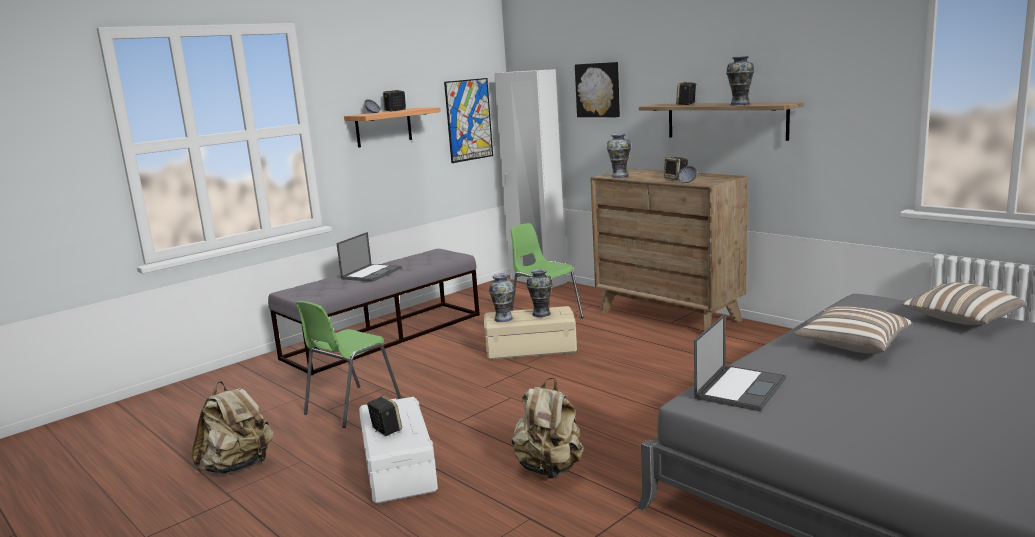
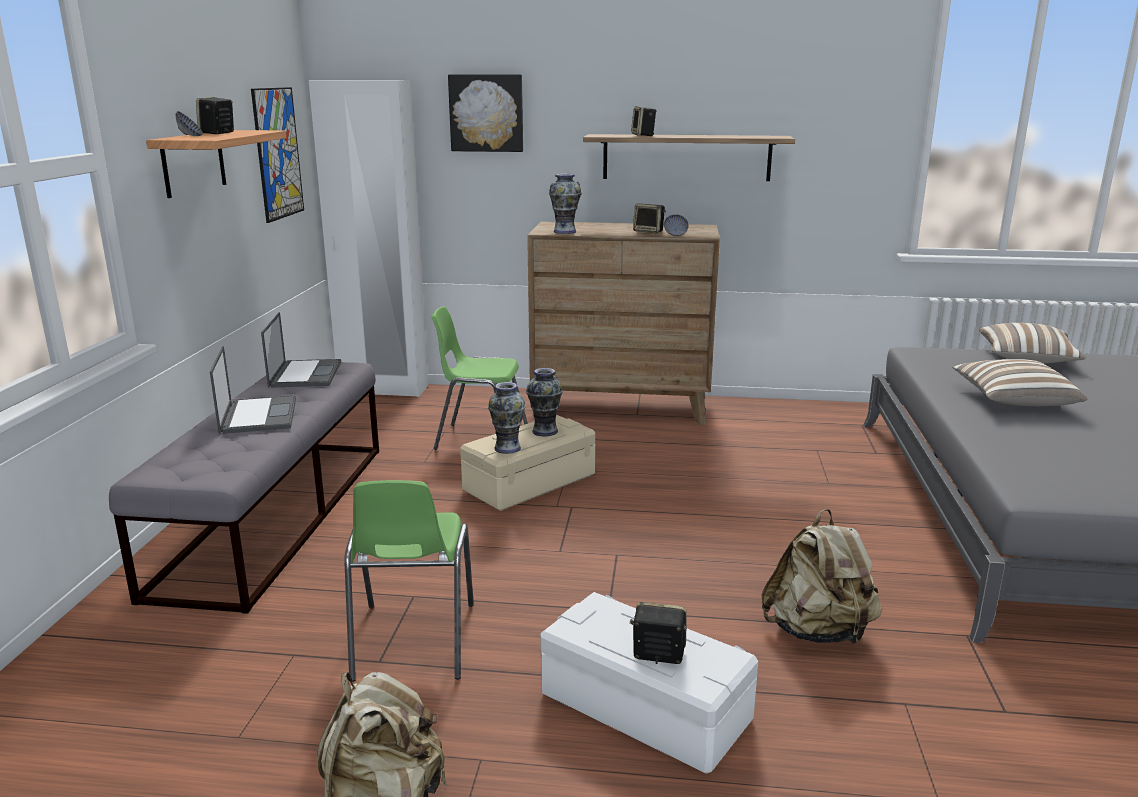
camera: 40 degrees left, 5 degrees up
laptop [694,314,786,412] -> laptop moved to [261,312,341,387]
vase [726,56,754,105] -> none

